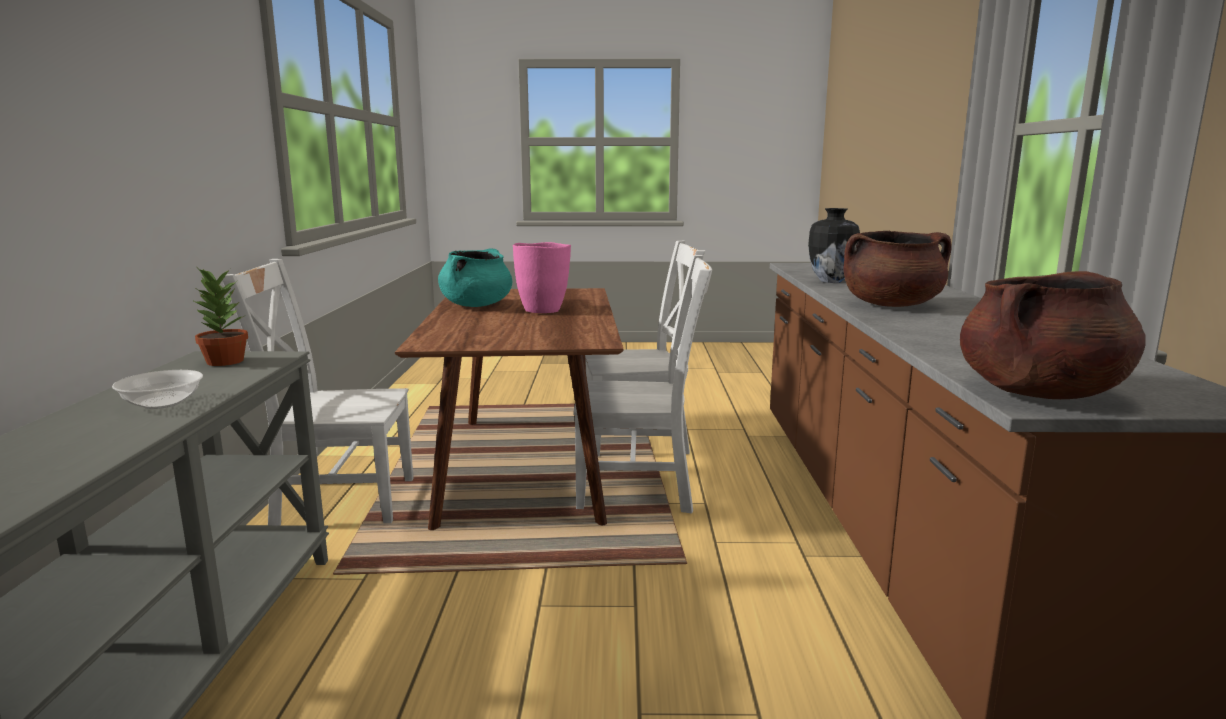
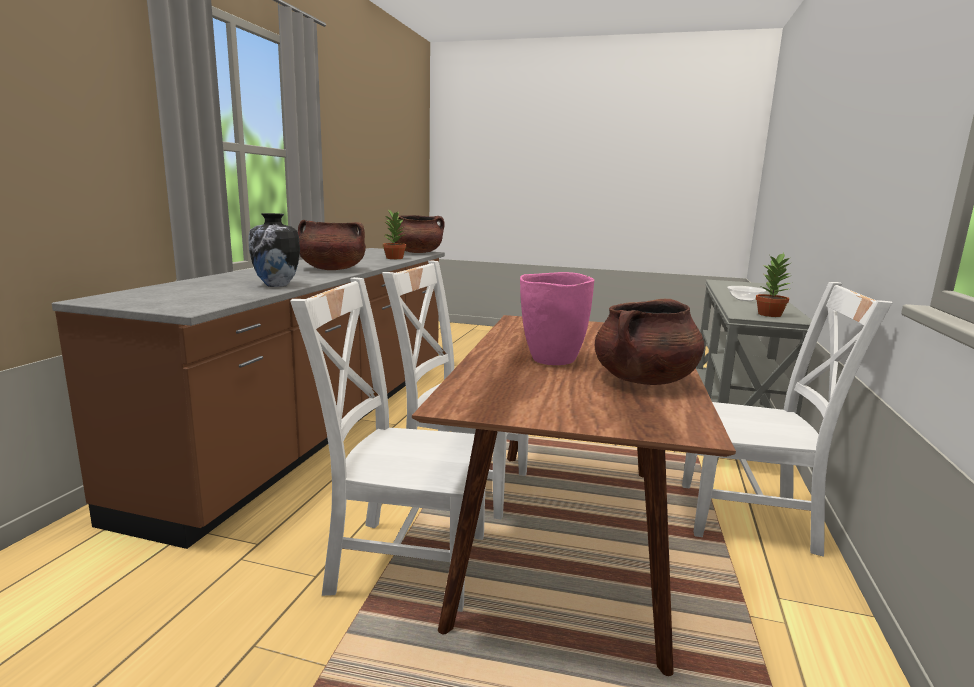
camera: 165 degrees left, 0 degrees up
turquoise cooking pot [438,248,512,307] -> brown cooking pot [595,299,704,385]
none -> potted plant [383,210,406,259]

